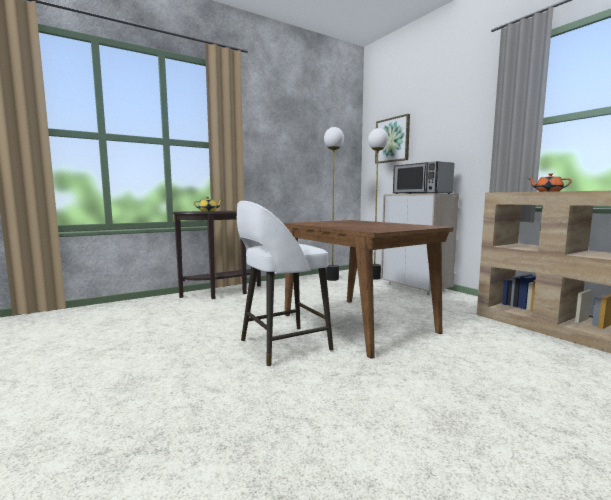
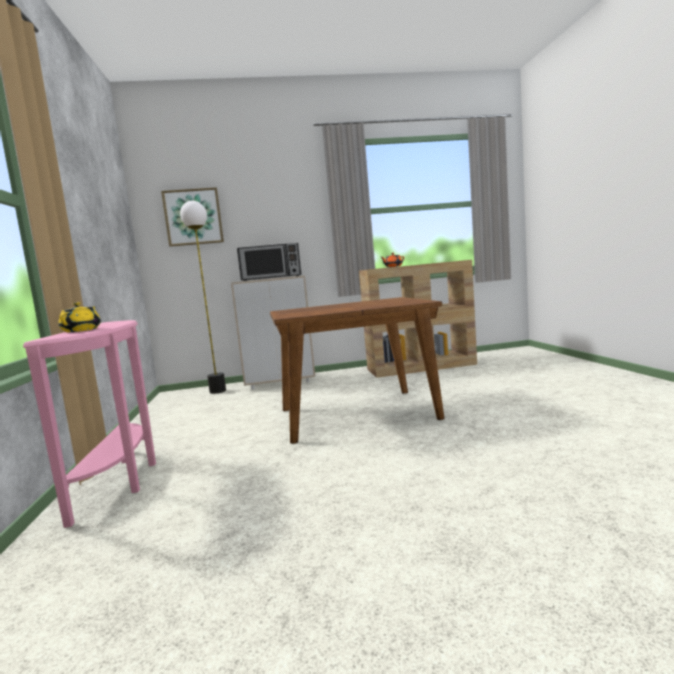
camera: 65 degrees left, 0 degrees up
brown console table [172,211,261,299] -> pink console table [23,320,156,528]
white stool [237,201,333,367] -> none
floor lamp [324,127,344,281] -> none

